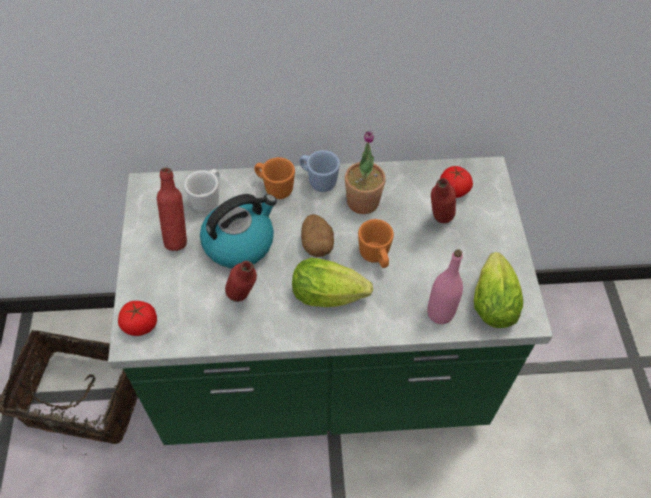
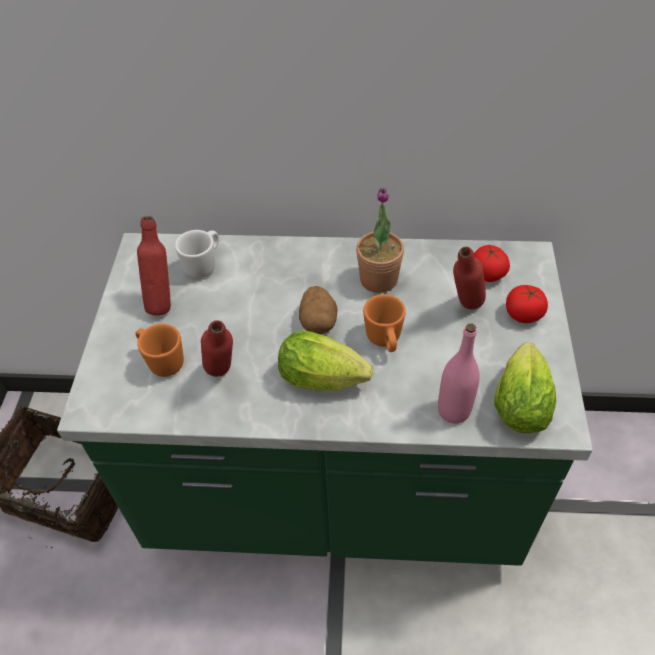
camera: 10 degrees right, 5 degrees down
tomato [118,301,157,336] -> tomato moved to [506,285,548,323]
kettle [200,194,277,268] -> none
orange mug [254,157,295,199] -> orange mug moved to [135,324,184,377]
blue mug [299,150,340,192] -> none

